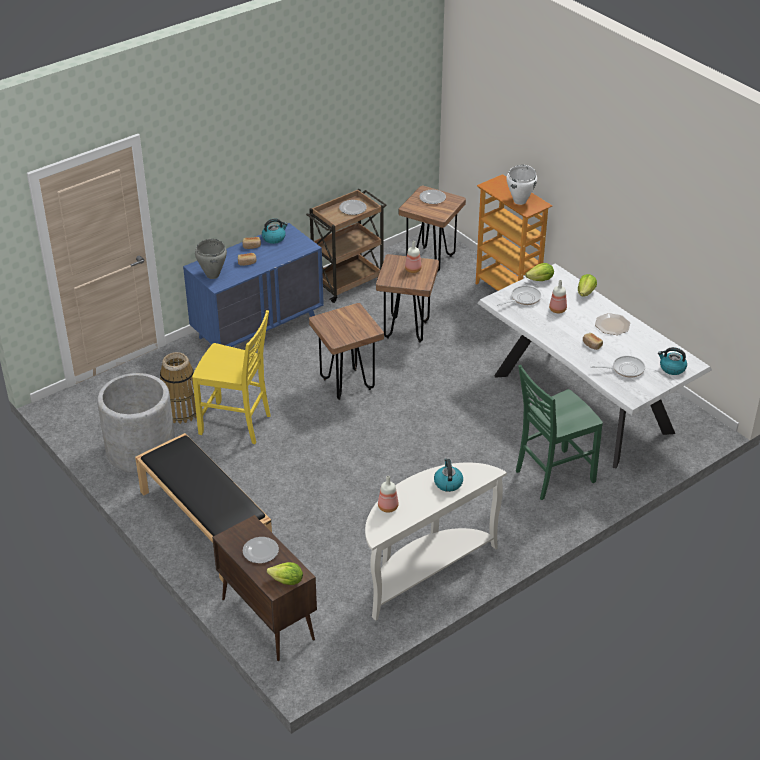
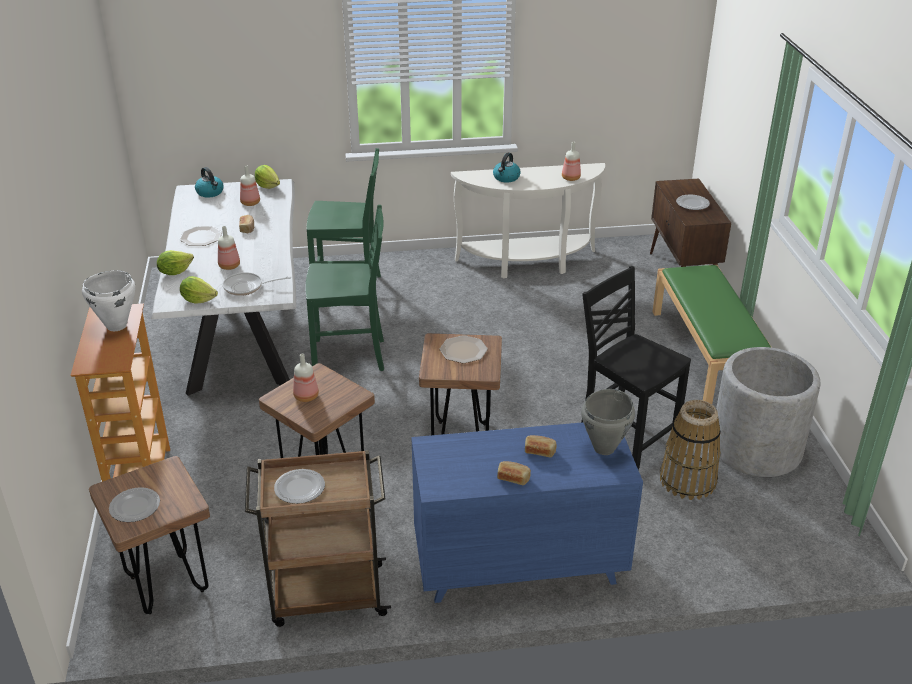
camera: 150 degrees left, 5 degrees down
black bench [135,433,272,582] -> green bench [653,265,772,404]
yellow chair [192,310,271,444] -> black chair [581,266,691,470]
kettle [262,218,288,244] -> none
lettuce [267,562,303,585] -> lettuce moved to [255,165,280,189]
frying pan [590,356,645,378] -> bottle [240,165,260,206]
none -> green chair [305,205,384,371]
none -> plate [440,335,488,363]

